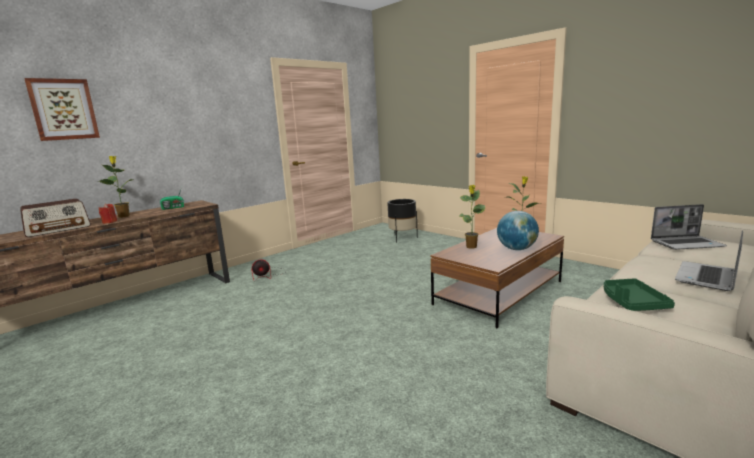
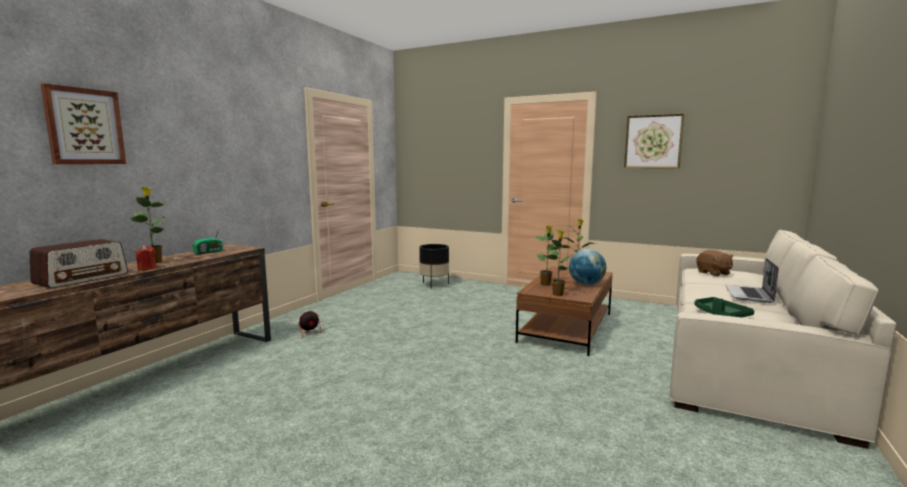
camera: 20 degrees left, 5 degrees down
laptop [651,204,727,250] -> brown plush toy [696,250,733,276]
none -> potted plant [545,230,572,296]
none -> picture [624,114,684,168]

